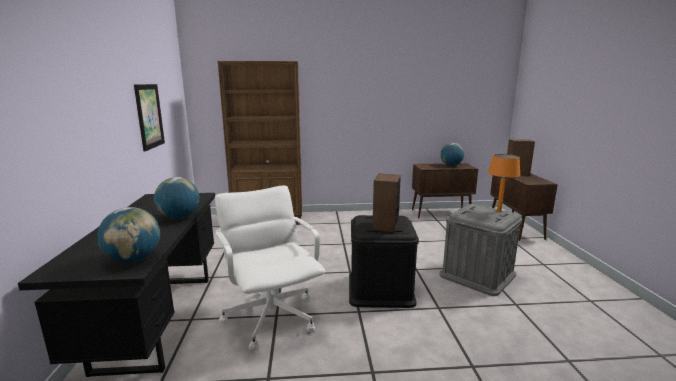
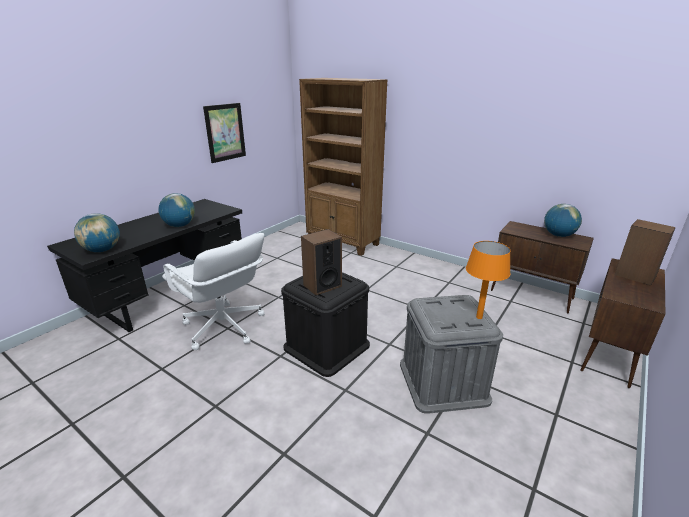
camera: 40 degrees right, 10 degrees up
white office chair [215,186,325,350] -> white office chair turned 120 degrees clockwise [162,233,265,350]

